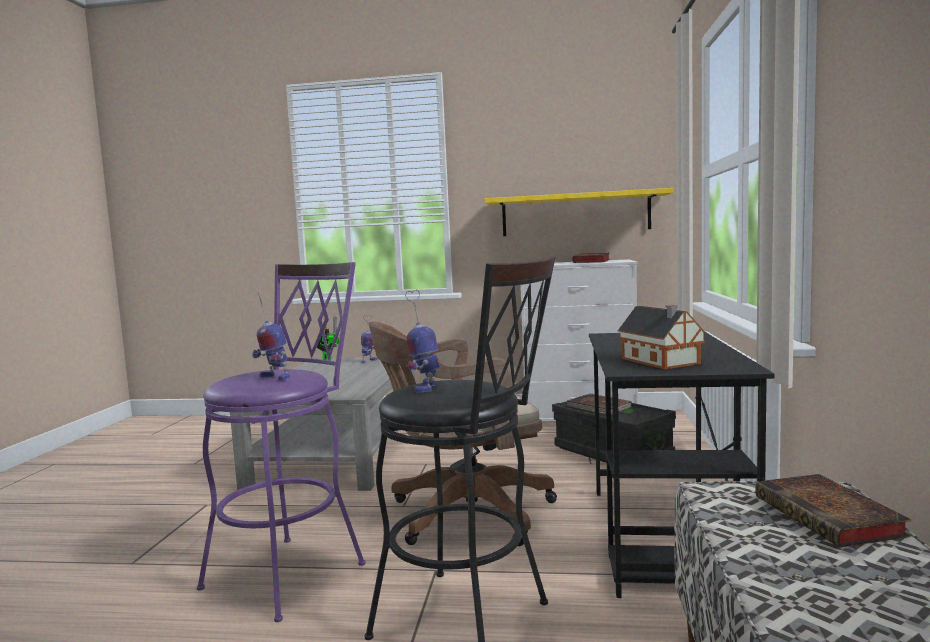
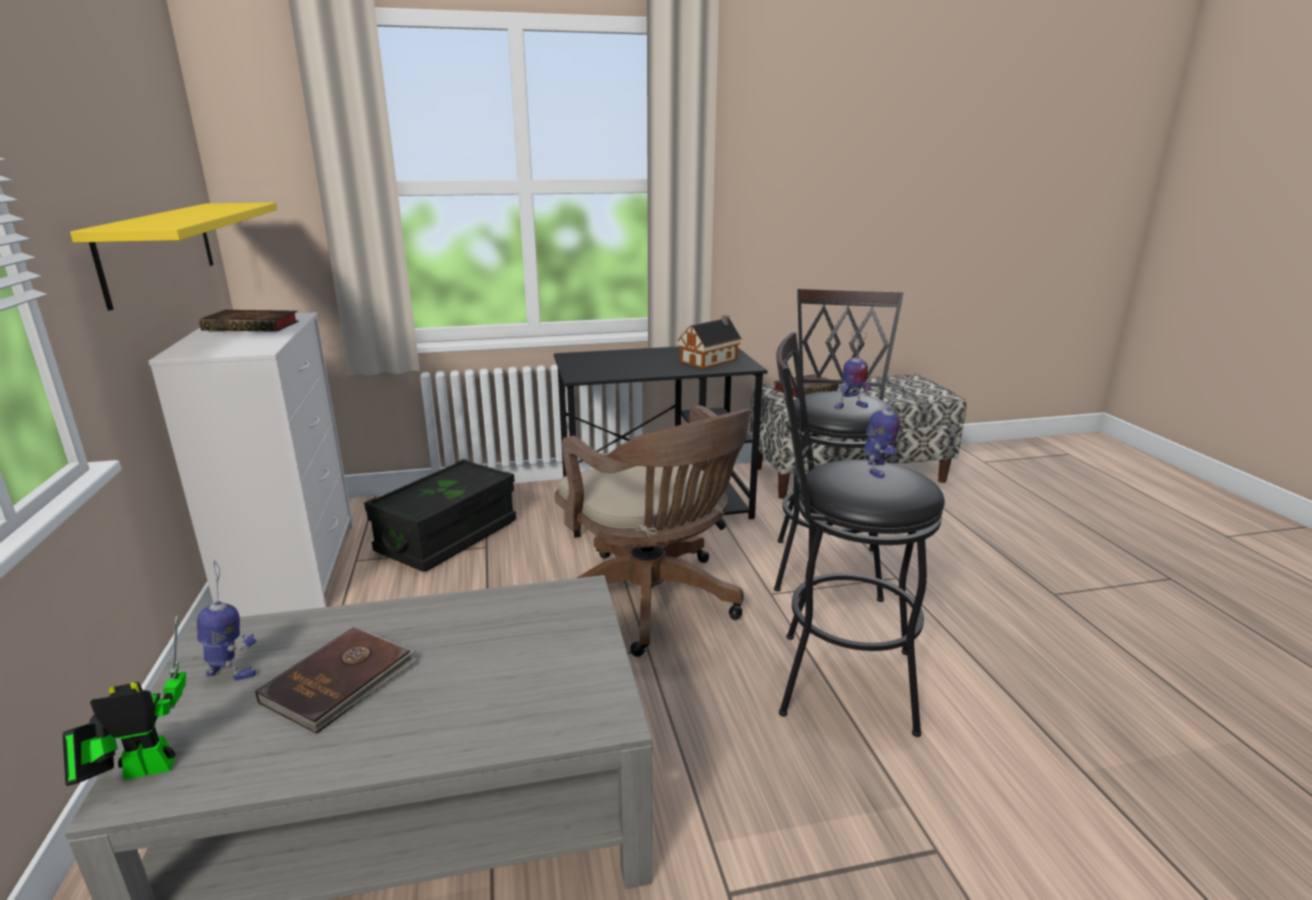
camera: 110 degrees left, 15 degrees up
purple stool [197,262,366,622] -> black stool [776,332,945,737]
brown book [567,394,632,415] -> brown book moved to [255,627,418,734]

